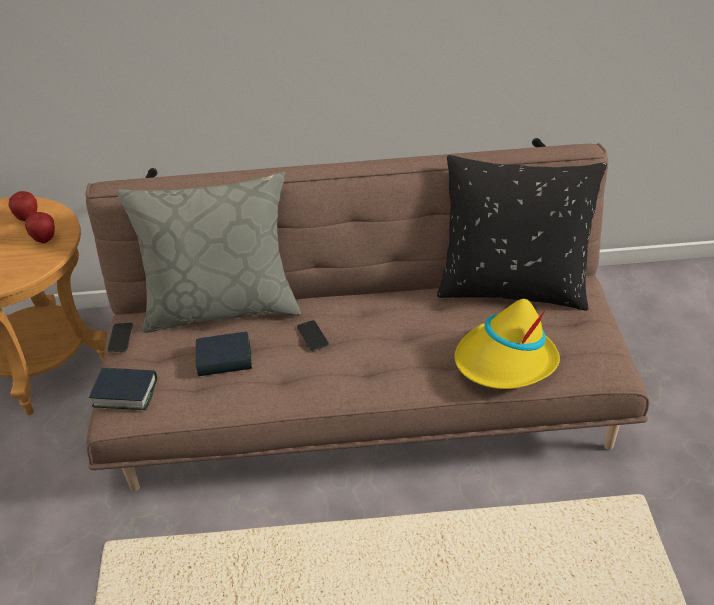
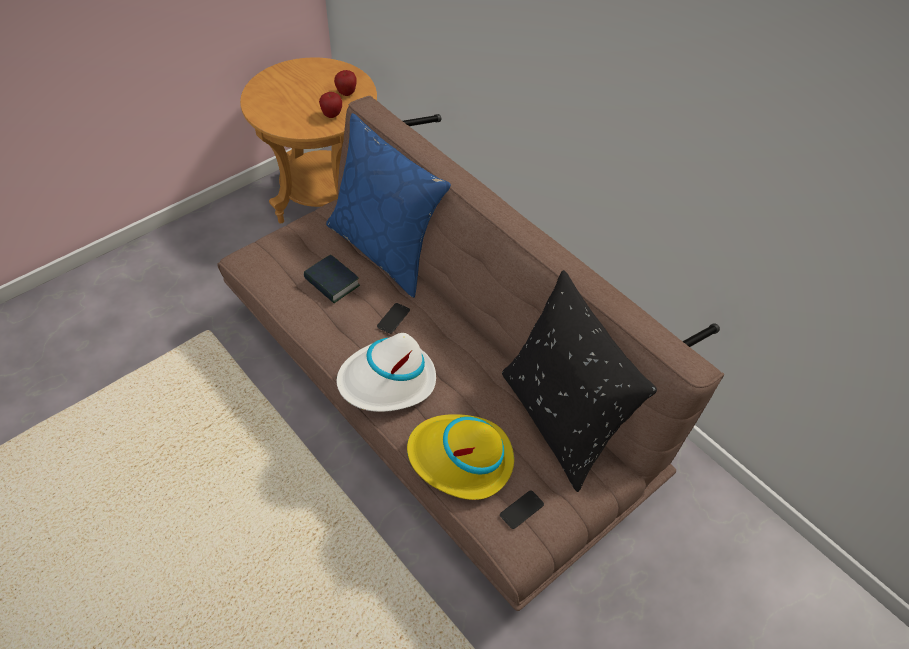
camera: 50 degrees right, 10 degrees up
book [89,368,157,410] -> none
phone [108,323,133,352] -> phone moved to [500,490,544,529]
grey pillow [117,172,301,333] -> blue pillow [326,113,451,298]
none -> white hat [337,333,436,412]

